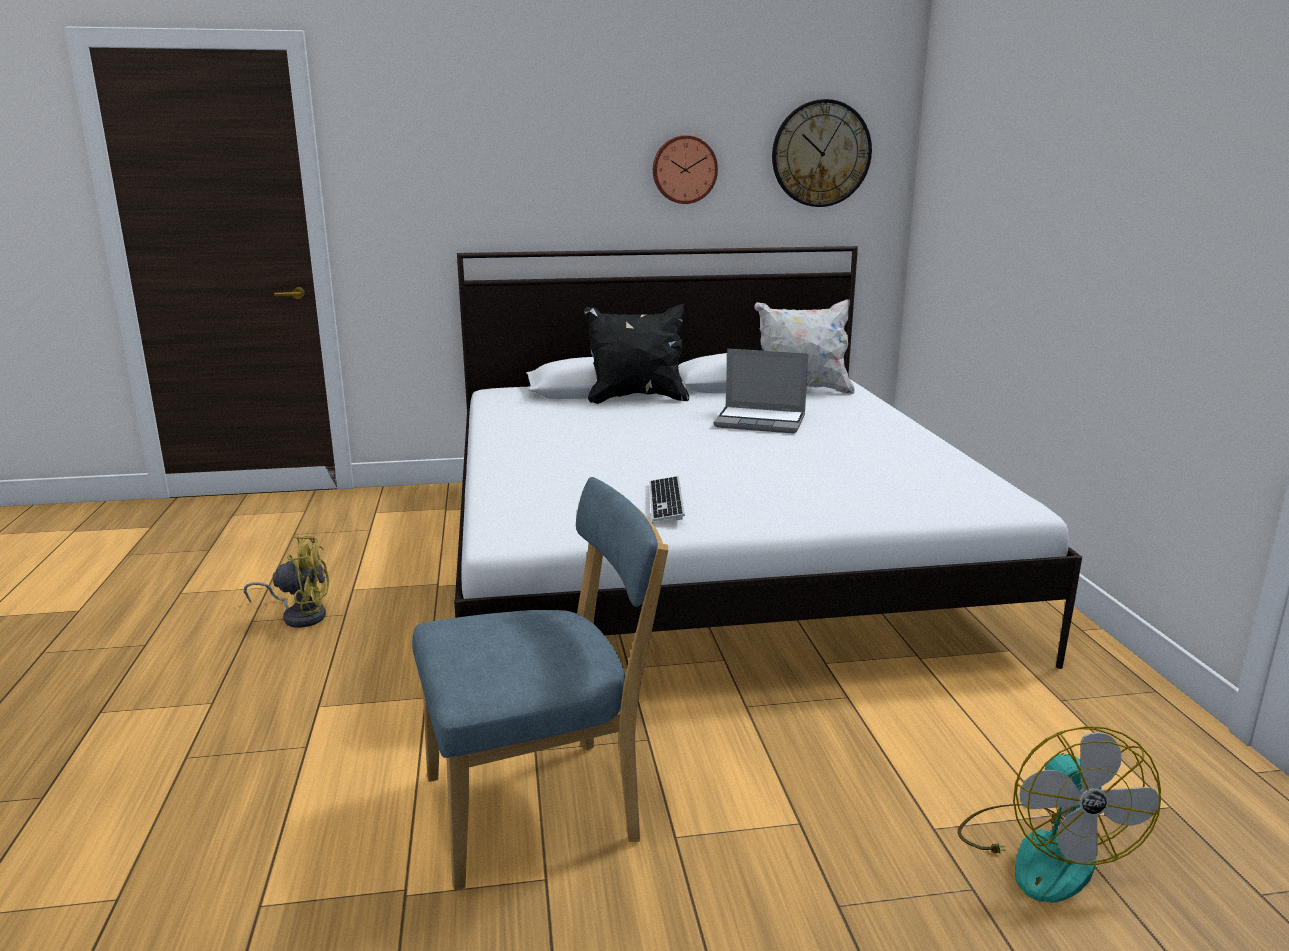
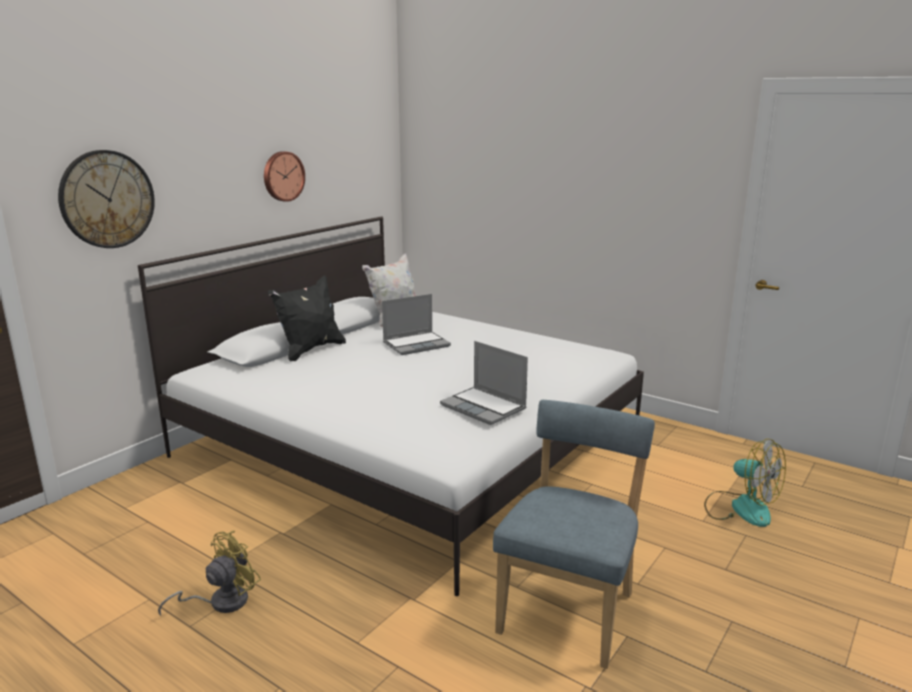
camera: 45 degrees left, 0 degrees up
keyboard [649,476,685,521] -> laptop [440,341,528,425]
wall clock [772,99,872,207] -> wall clock moved to [58,150,155,248]

